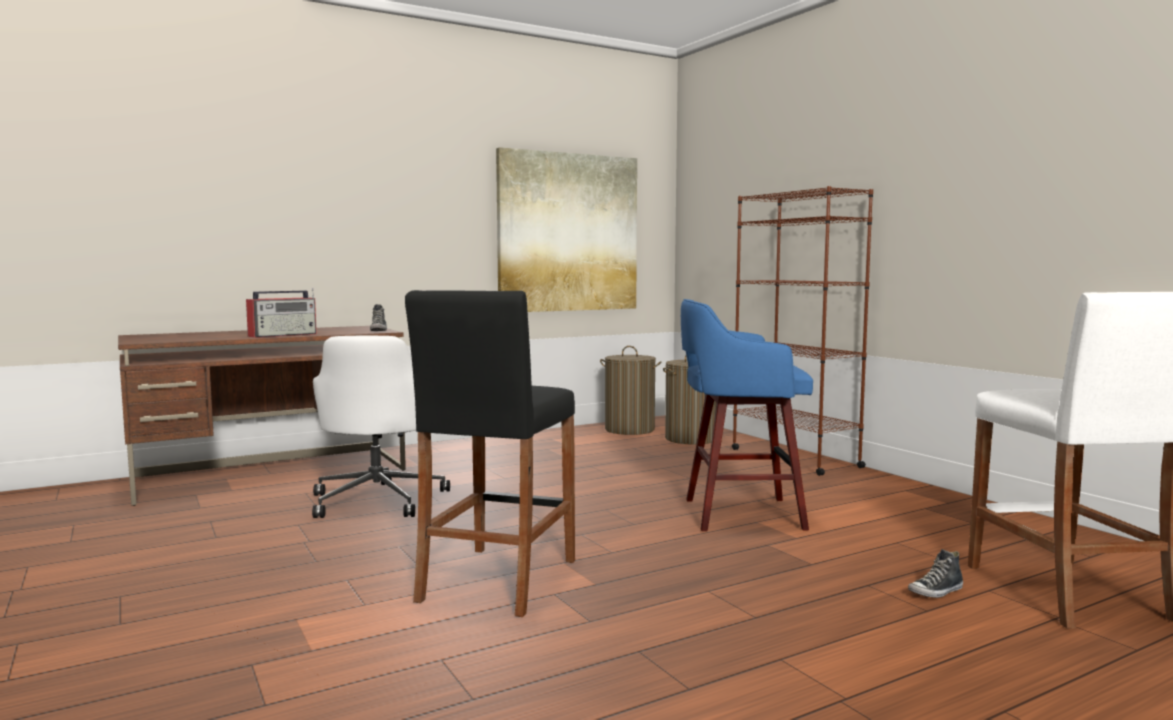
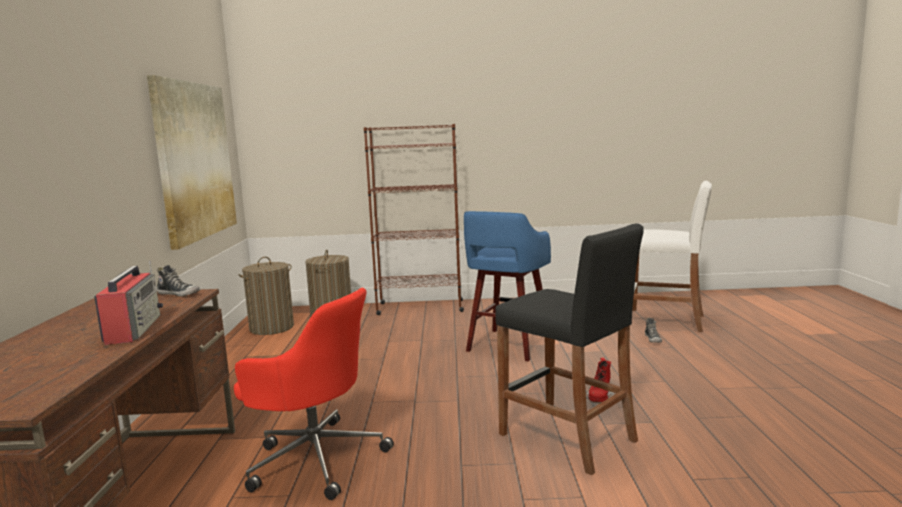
camera: 60 degrees left, 5 degrees up
white office chair [312,336,450,518] -> red office chair [234,288,394,500]
none -> red boot [586,358,614,403]

